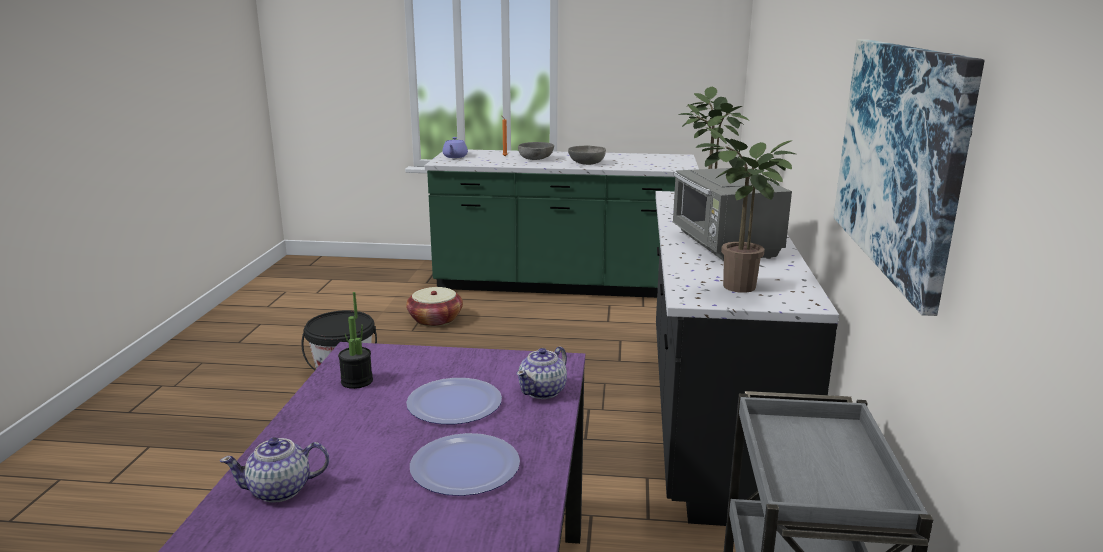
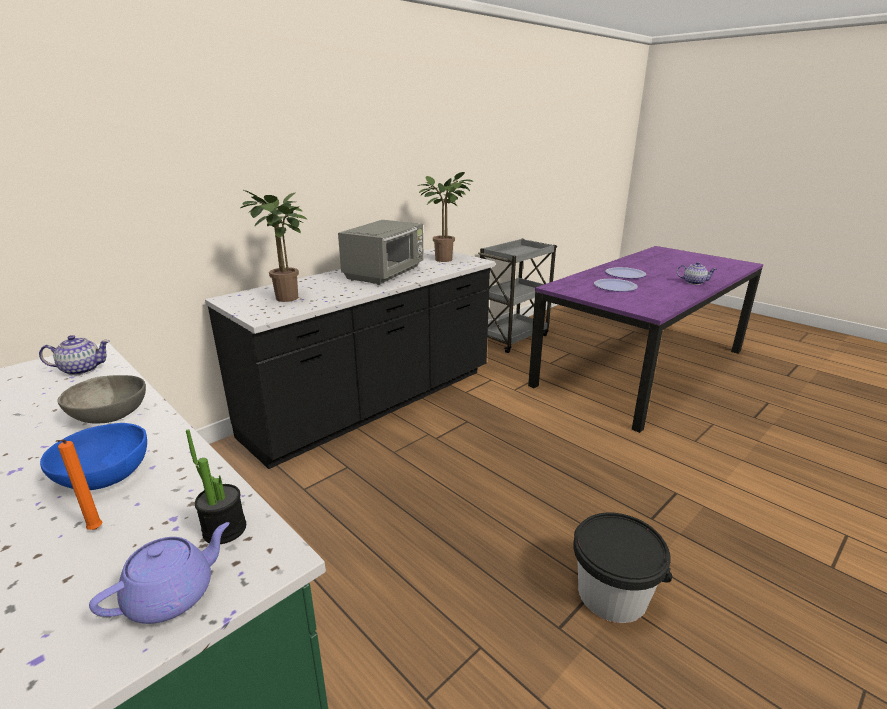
camera: 140 degrees left, 5 degrees up
potted plant [338,292,373,389] -> potted plant moved to [186,429,246,544]
basket [406,287,463,327] -> none
teapot [517,346,567,399] -> teapot moved to [39,335,110,376]
grey bowl [518,142,554,160] -> blue bowl [40,423,147,490]
picture [834,39,985,316] -> none

